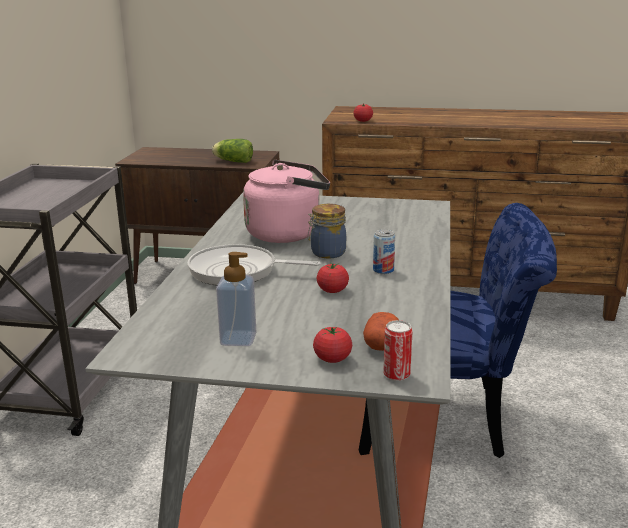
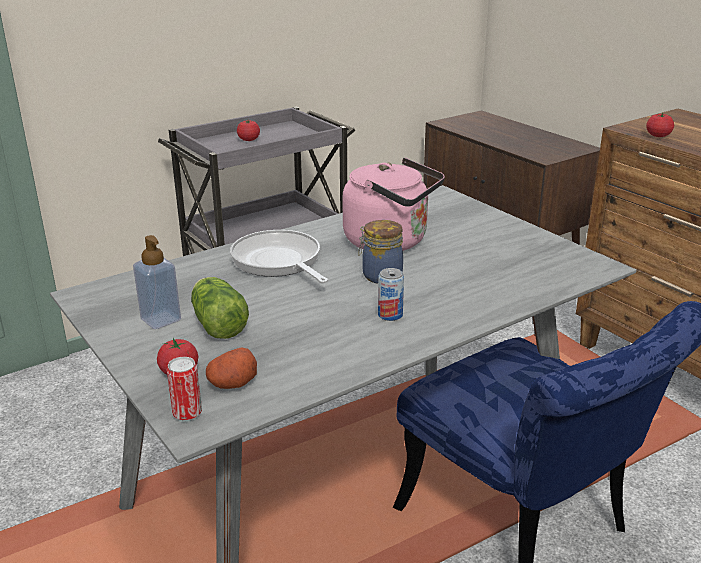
camera: 45 degrees right, 5 degrees up
lettuce [212,139,253,163] -> lettuce moved to [191,277,249,339]
tomato [317,262,349,293] -> tomato moved to [237,120,260,141]

